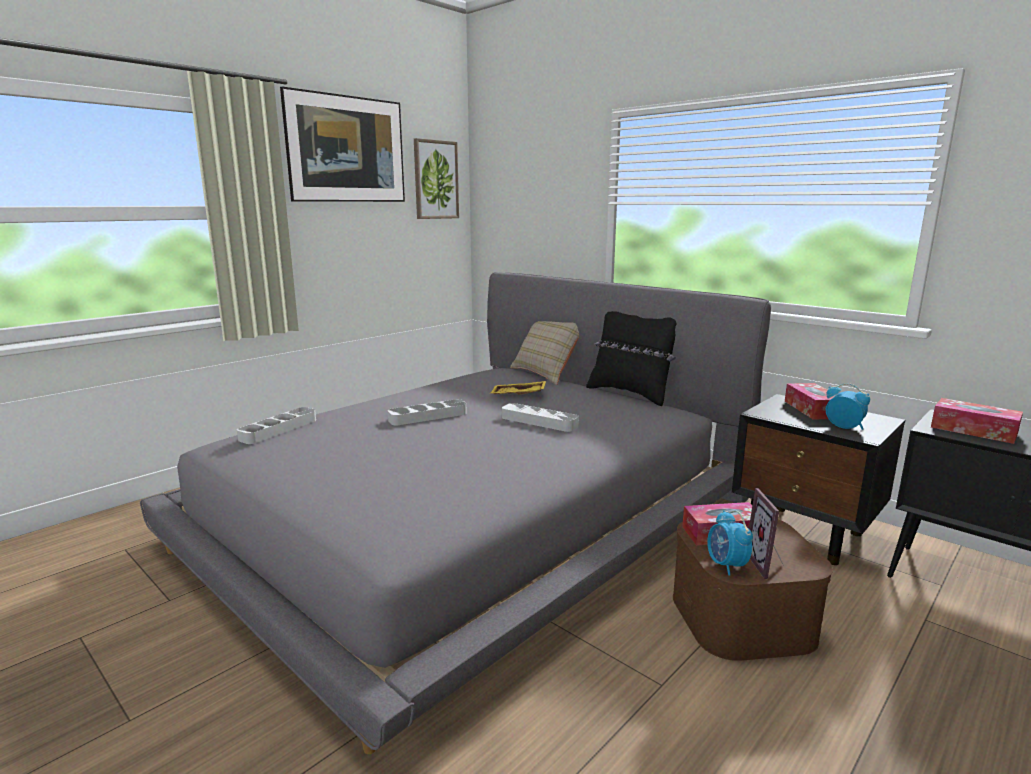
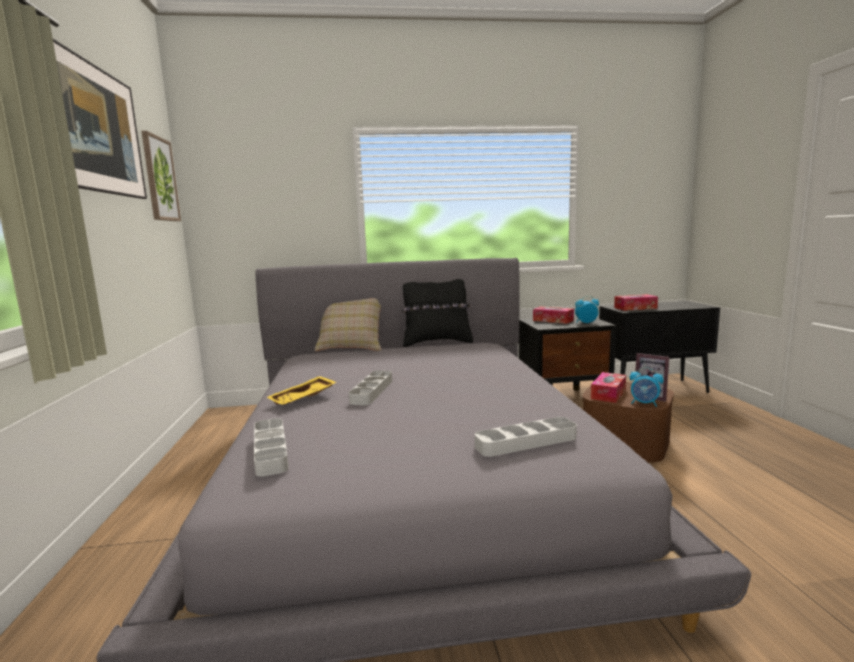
camera: 50 degrees left, 5 degrees down
yellow tray [491,381,546,395] -> yellow tray moved to [267,376,337,405]
grey tray [502,403,579,432] -> grey tray moved to [475,417,577,457]

